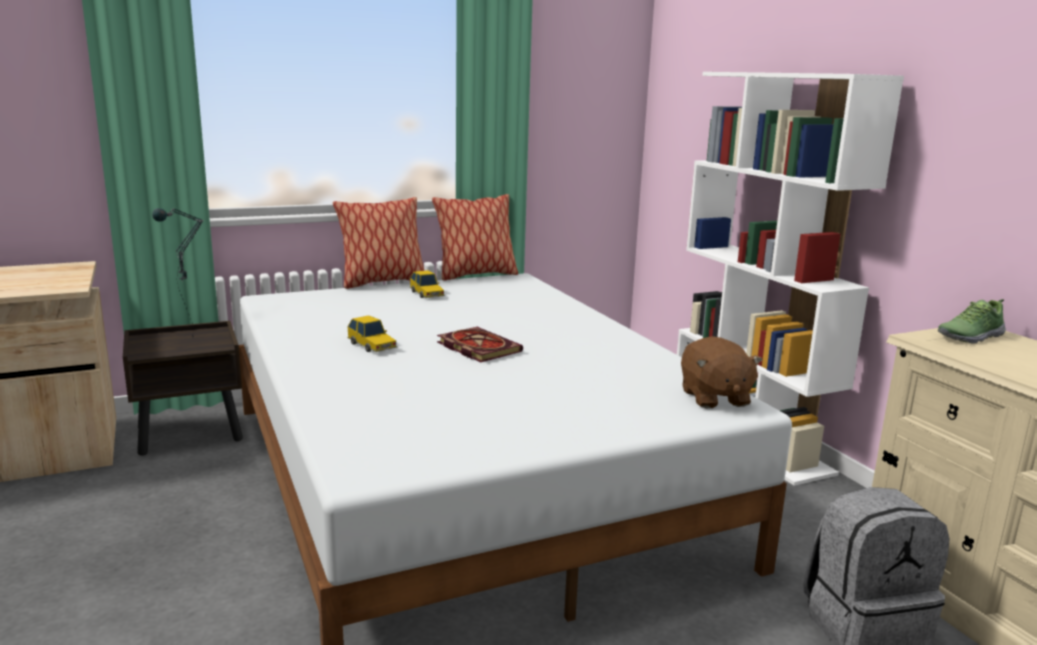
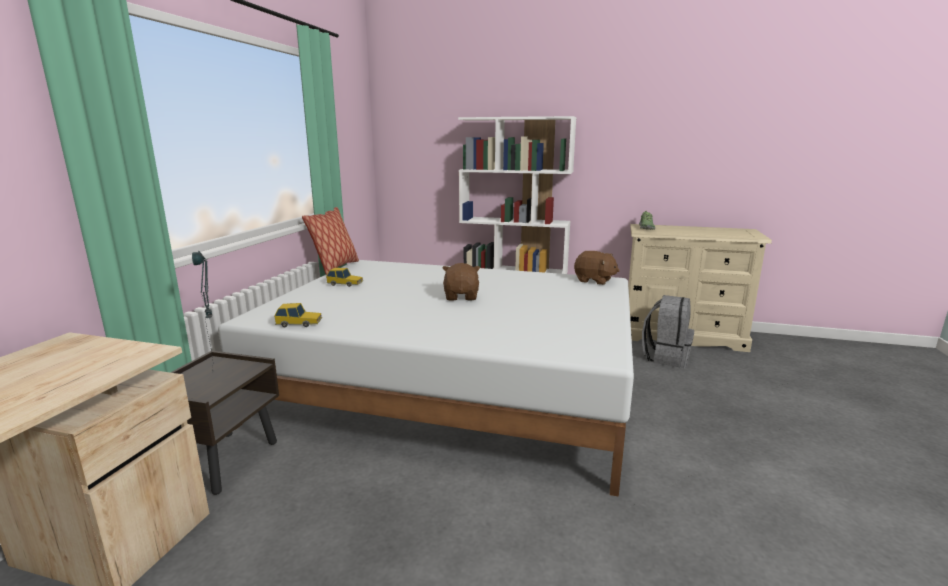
camera: 50 degrees left, 0 degrees up
pillow [333,197,424,289] -> none
toy car [347,315,397,352] -> toy car moved to [274,303,322,327]
book [437,327,523,362] -> brown plush toy [443,263,480,300]

